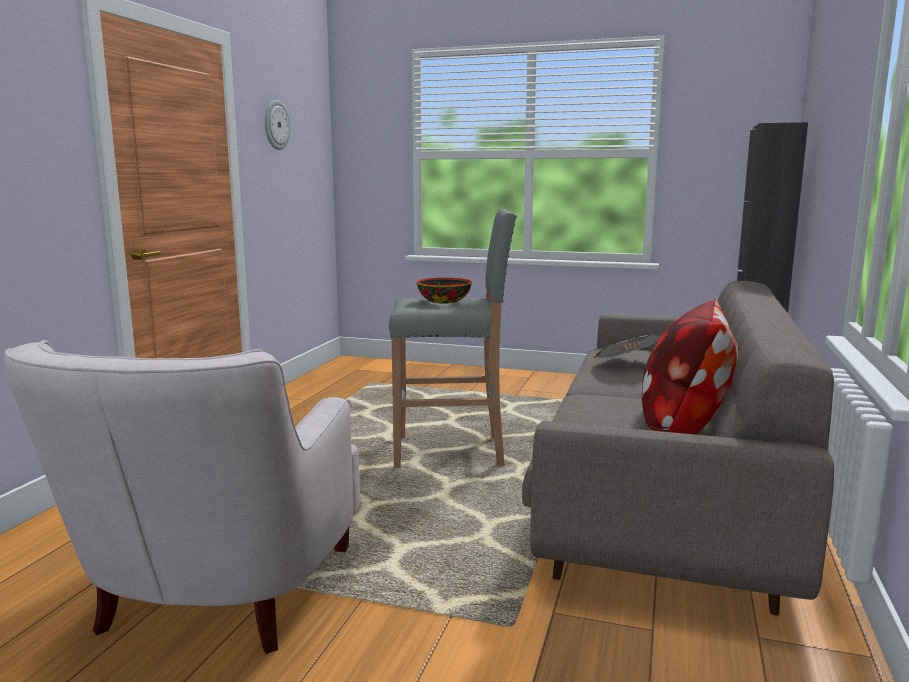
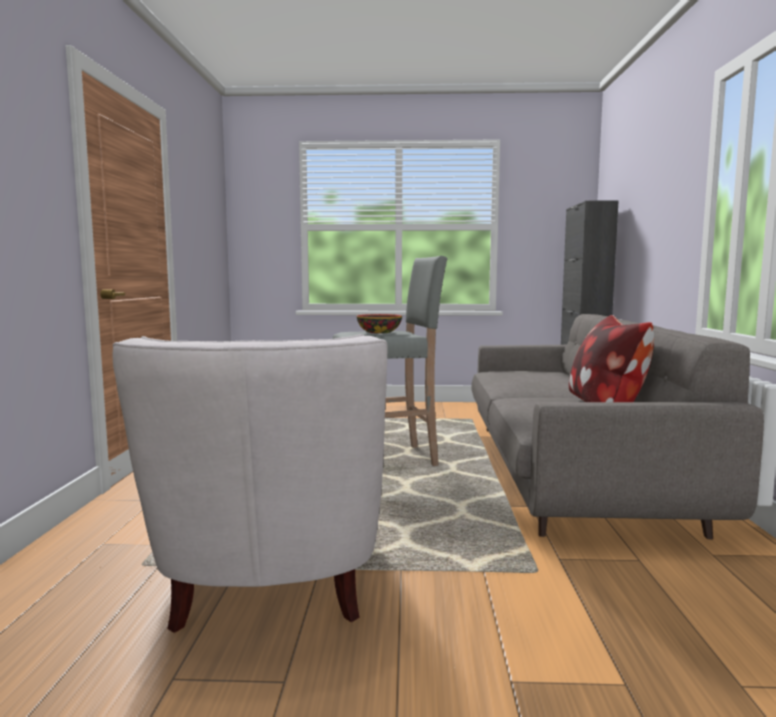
camera: 15 degrees left, 5 degrees down
wall clock [265,100,291,150] -> none
newspaper [593,334,661,358] -> none

